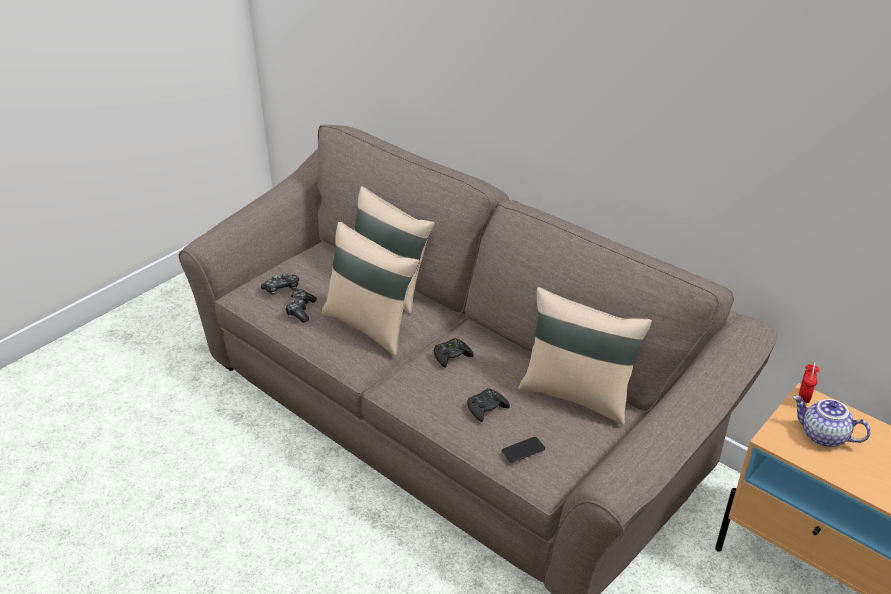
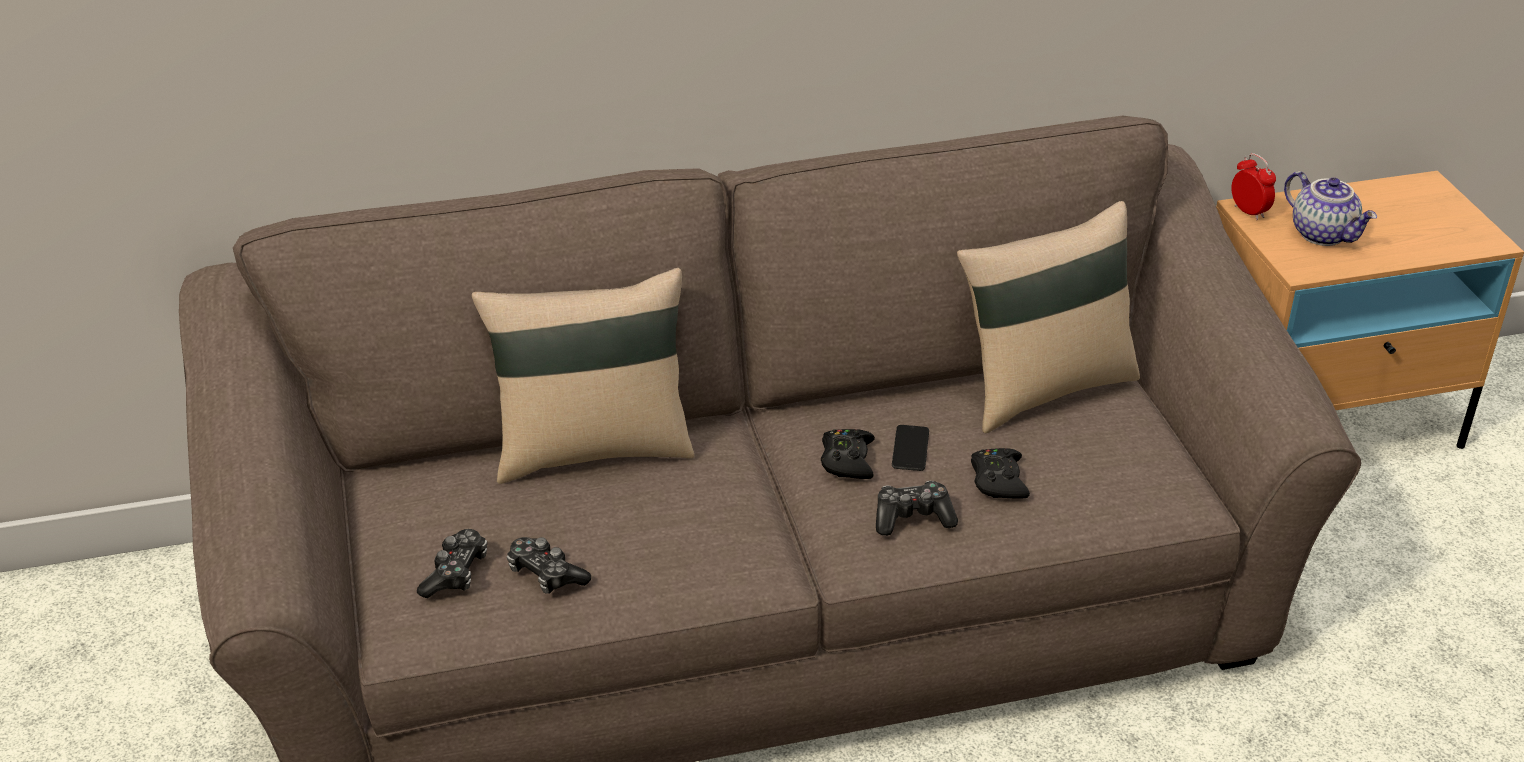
camera: 55 degrees left, 0 degrees up
beige pillow [321,222,419,356] -> none
phone [502,437,545,463] -> phone moved to [892,425,929,471]
teapot [793,395,871,447] -> teapot turned 105 degrees counterclockwise [1284,171,1377,246]
none -> game controller [876,481,958,536]

